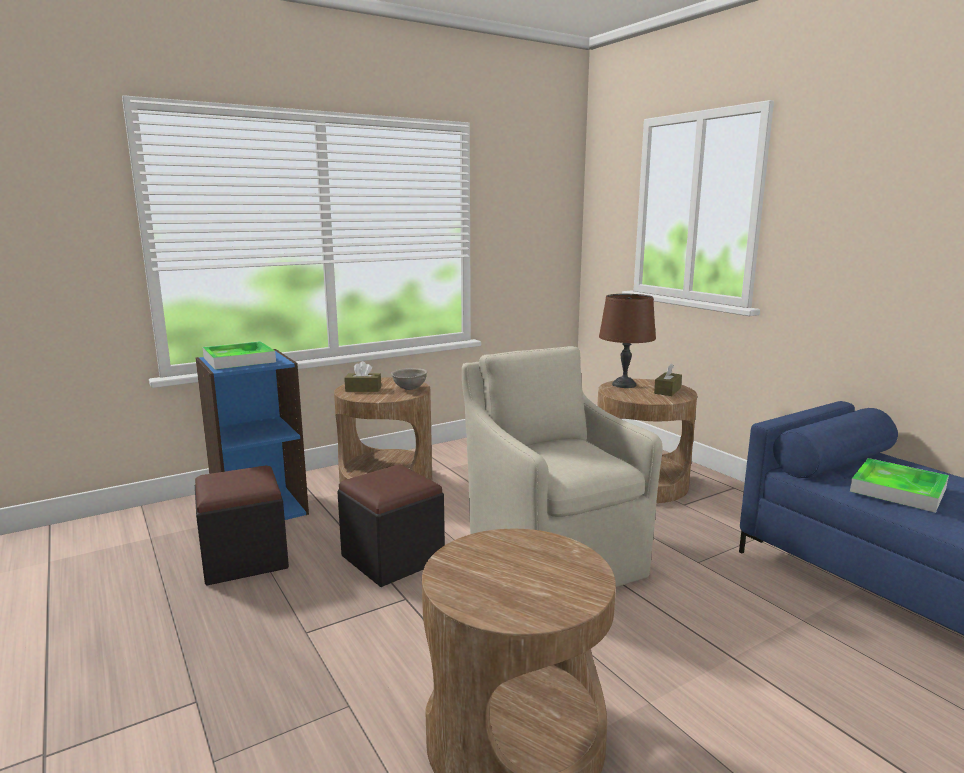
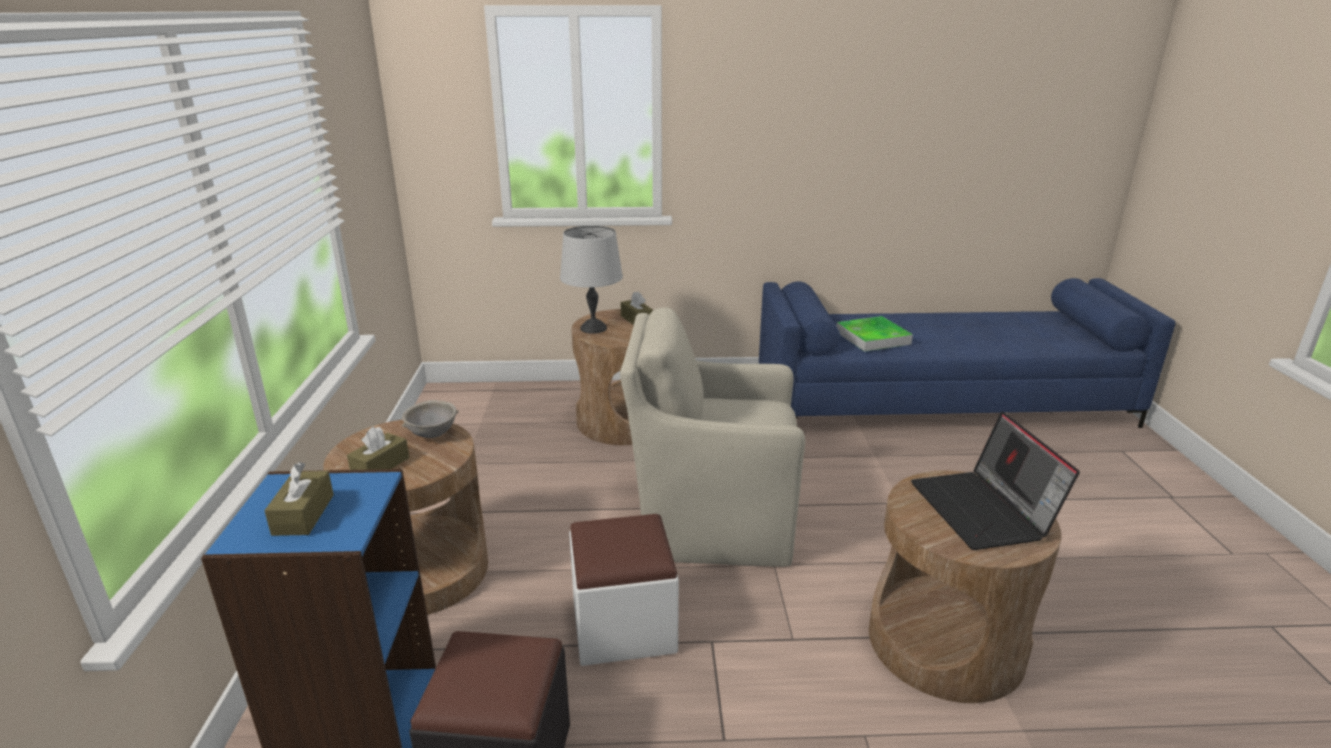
camera: 60 degrees left, 10 degrees up
tray [203,341,276,370] -> brown tissue box [264,462,334,536]
black ottoman [337,464,445,587] -> white ottoman [569,514,679,666]
brown table lamp [599,294,656,388] -> grey table lamp [560,225,623,334]
none -> laptop [911,411,1080,550]

